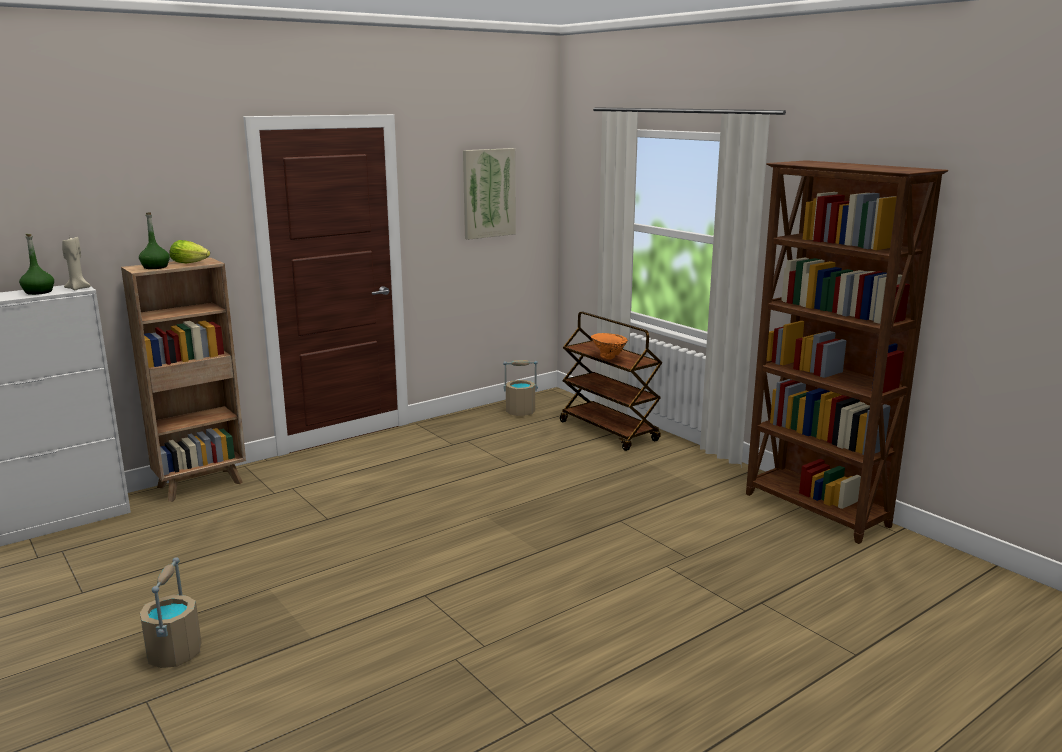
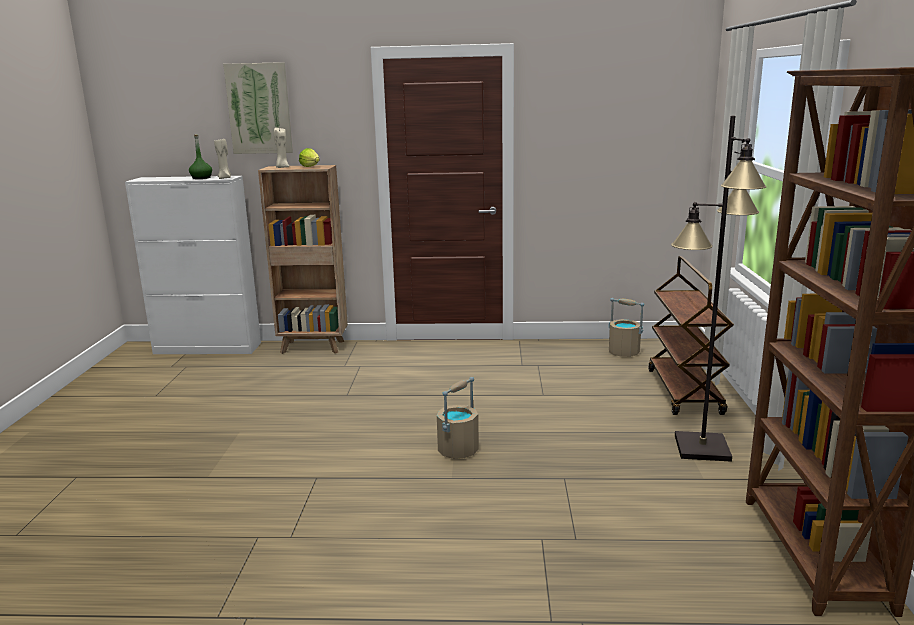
camera: 40 degrees right, 0 degrees up
green bottle [139,213,170,269] -> beige candle [274,128,289,168]
beige bucket [140,557,202,668] -> beige bucket moved to [437,377,479,459]
picture [463,148,516,240] -> picture moved to [223,62,293,154]
orange vase [591,333,628,360] -> none
none -> black floor lamp [671,116,766,462]

